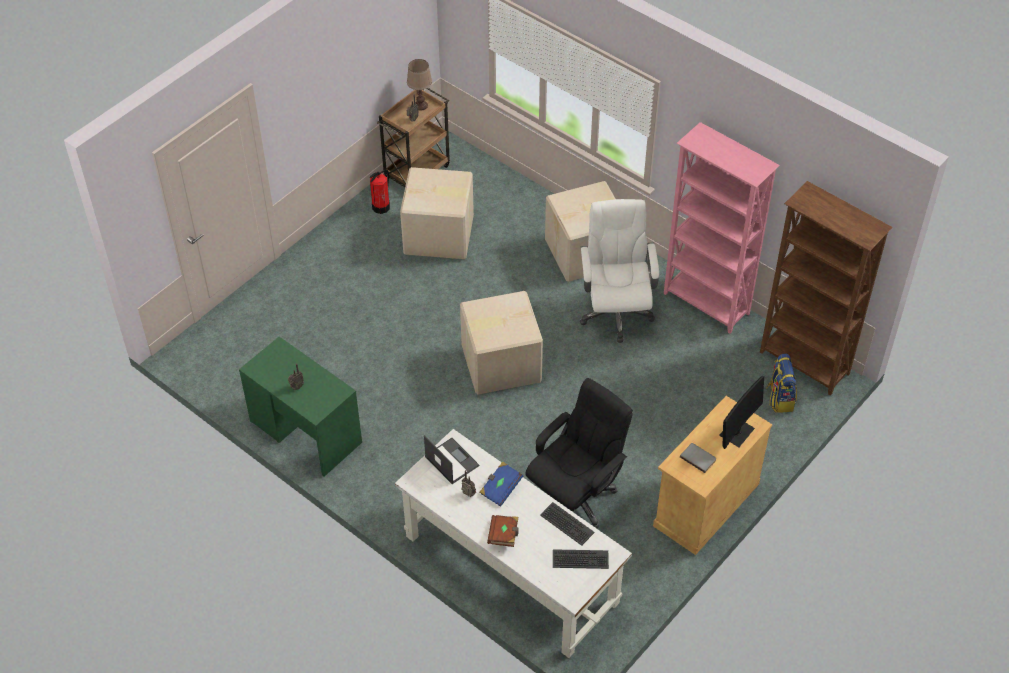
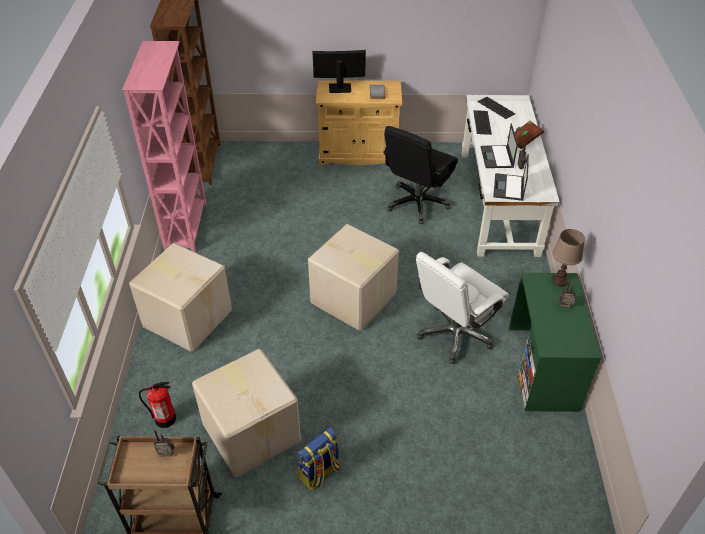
camera: 130 degrees left, 5 degrees down
fire extinguisher [370,170,390,214] -> fire extinguisher moved to [139,382,177,428]
brown table lamp [407,59,432,111] -> brown table lamp moved to [552,229,585,286]
blue book [480,462,523,507] -> laptop [481,123,518,168]
black office chair [525,378,633,528] -> black office chair turned 60 degrees counterclockwise [383,126,458,224]
white office chair [580,199,659,343] -> white office chair moved to [416,252,509,364]
backpack [766,353,797,412] -> backpack moved to [297,427,340,490]

